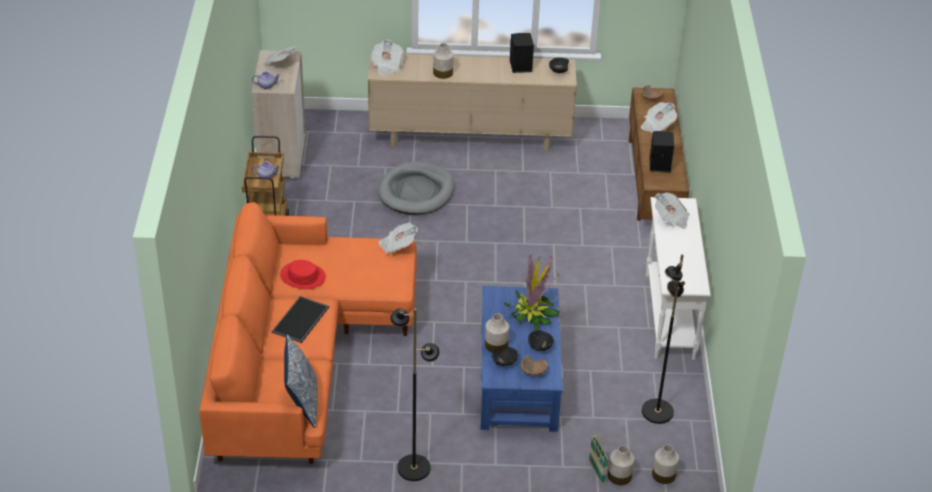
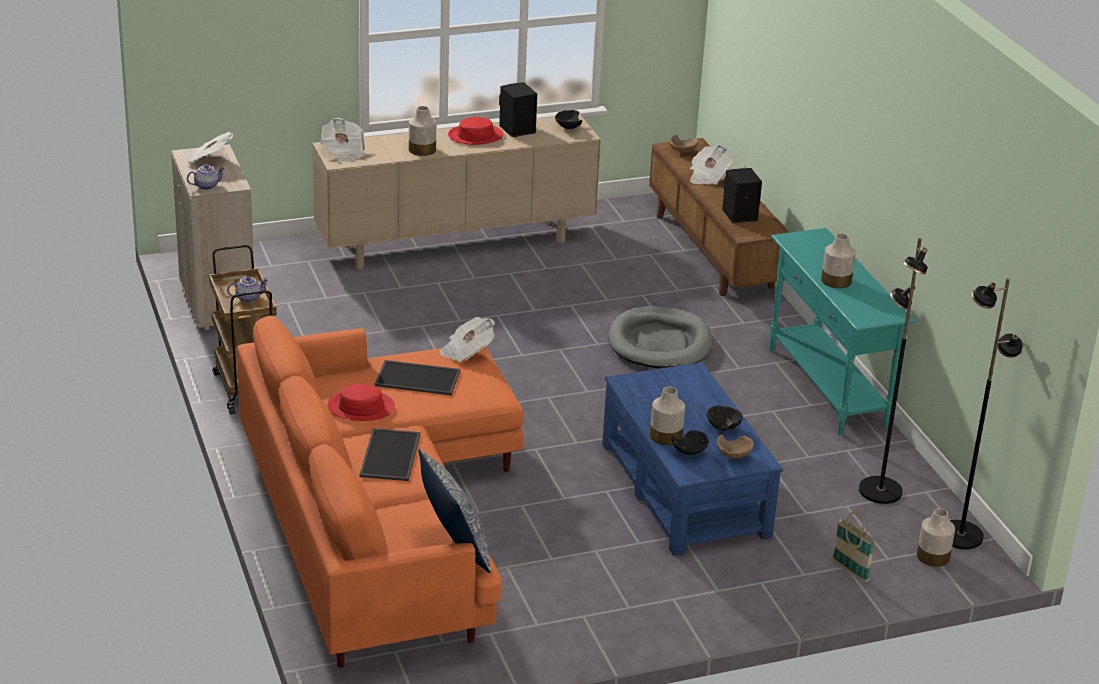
camera: 20 degrees left, 10 degrees down
grey dog bed [378,162,454,215] -> grey dog bed moved to [608,306,713,369]
black floor lamp [390,309,440,481] -> black floor lamp moved to [949,278,1022,549]
potted plant [504,255,560,331] -> none
beige vase [608,445,634,485] -> beige vase moved to [821,233,856,288]
white console table [646,197,711,360] -> turquoise console table [770,228,915,436]
newspaper [655,193,689,229] -> none
none -> tray [375,360,460,395]
none -> red hat [448,117,504,145]

